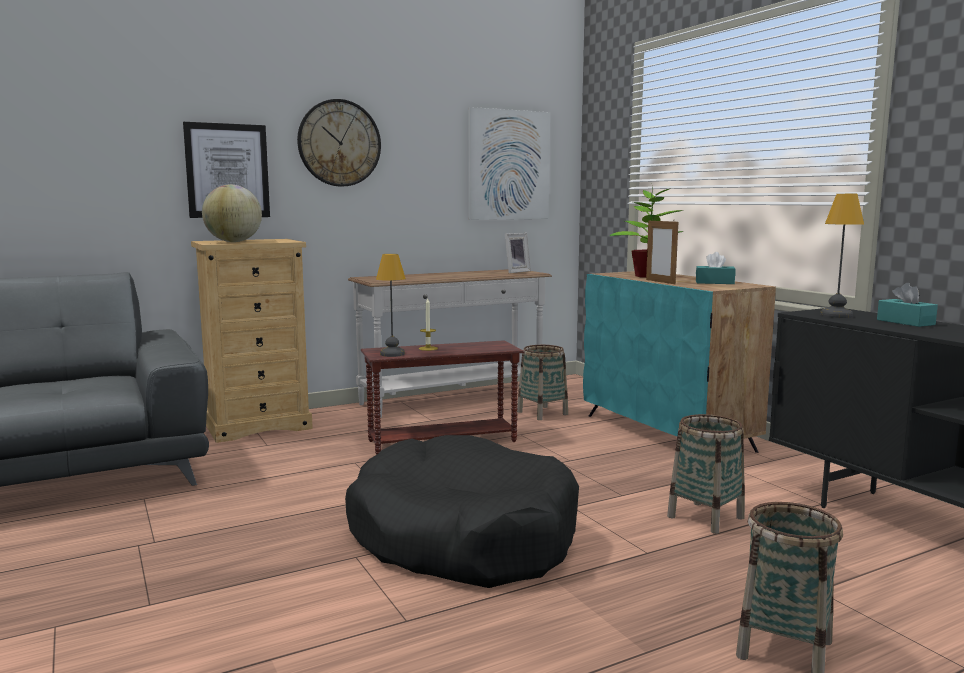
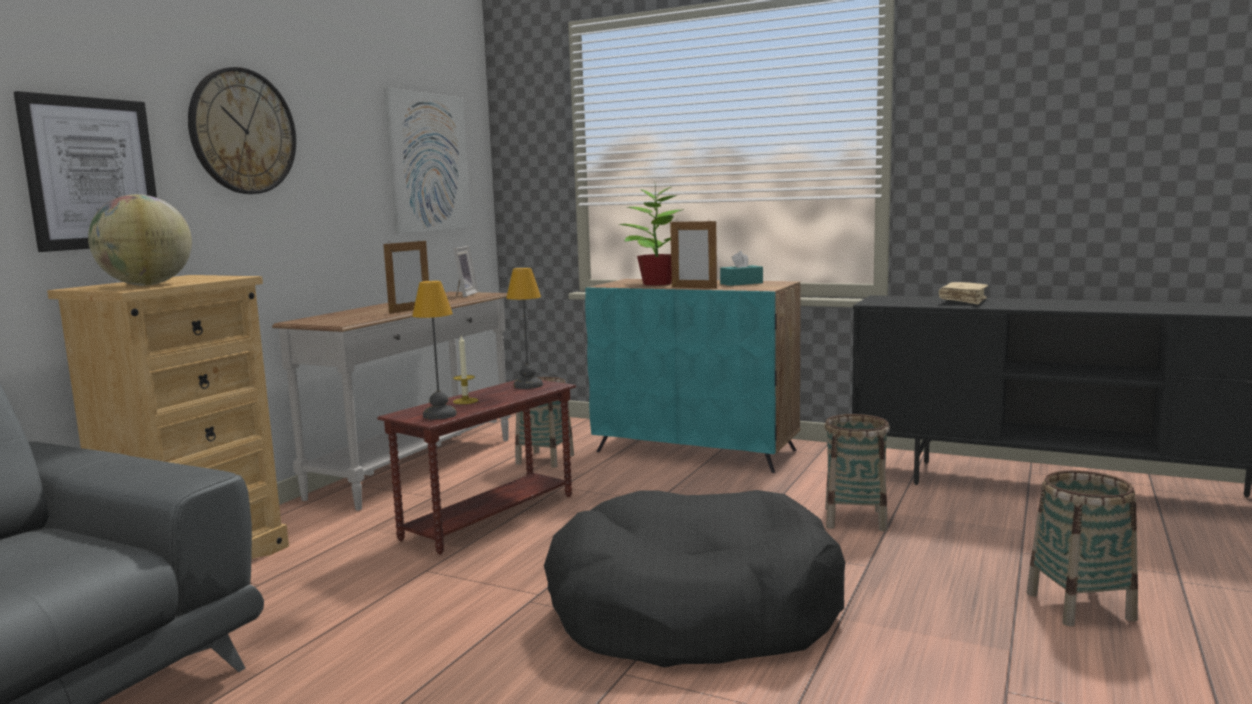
camera: 35 degrees left, 0 degrees up
table lamp [820,194,864,318] -> table lamp moved to [506,268,543,389]
turquoise tissue box [877,283,938,327] -> beige book [939,282,988,305]
none -> picture frame [383,239,429,314]

